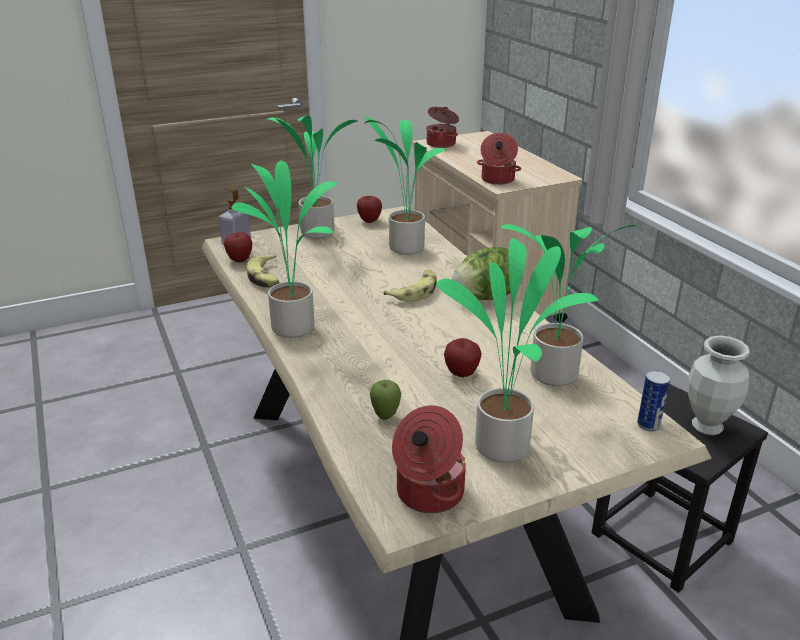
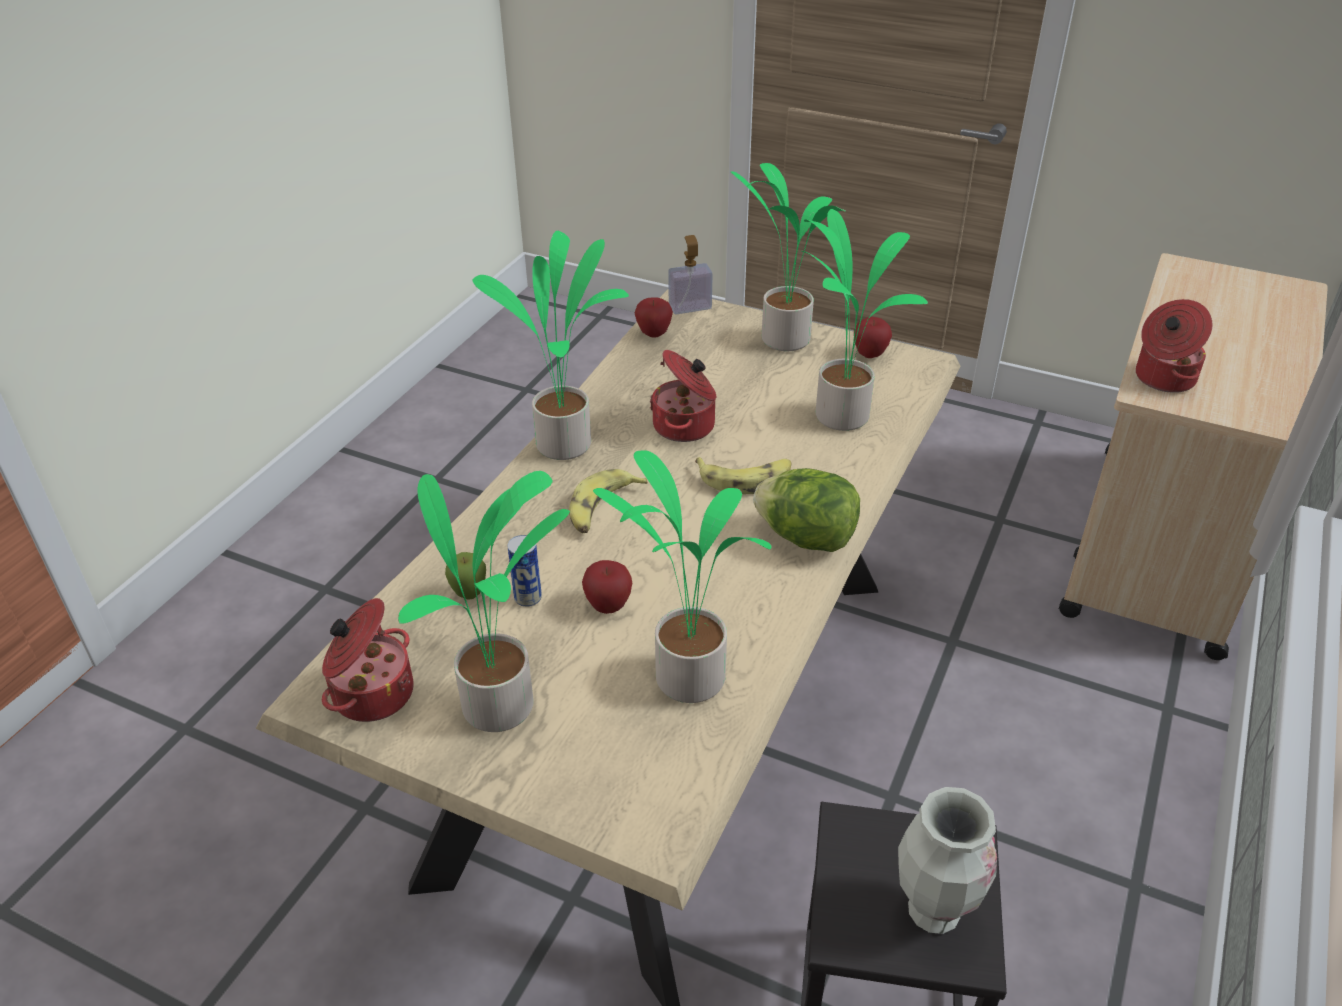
camera: 50 degrees right, 10 degrees up
banana [247,255,280,287] -> banana moved to [569,469,648,533]
cooking pot [426,107,459,148] -> cooking pot moved to [650,350,716,442]
can [637,370,670,431] -> can moved to [507,535,542,607]

